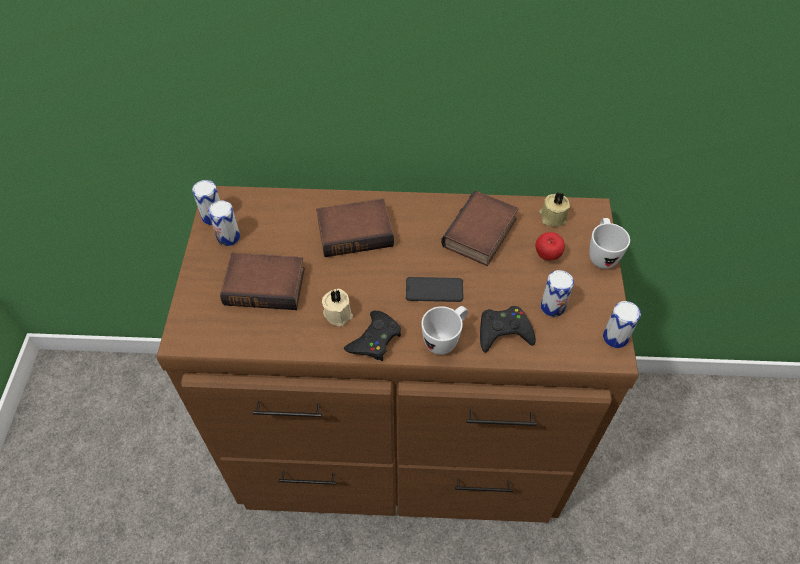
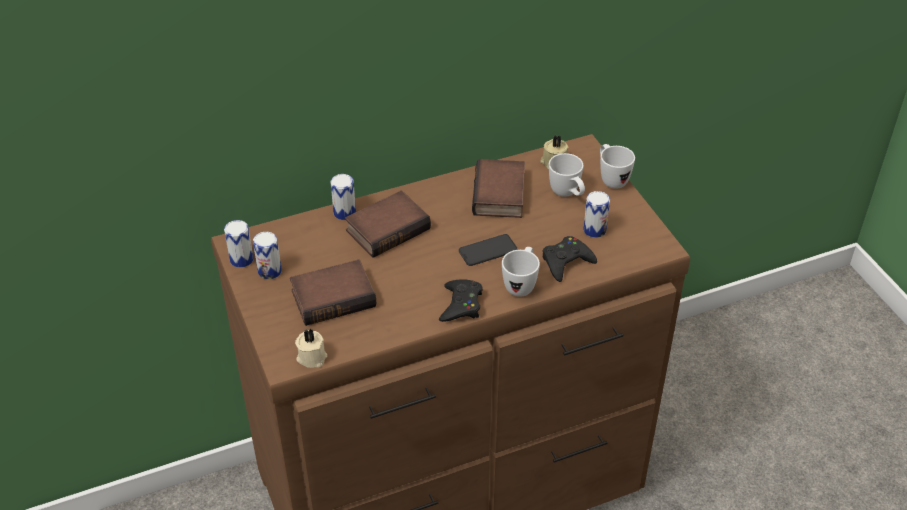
camera: 25 degrees left, 10 degrees down
beige candle [322,289,353,327] -> beige candle moved to [295,329,327,368]
apple [535,232,565,260] -> white mug [549,153,585,197]
can [603,301,641,348] -> can moved to [331,174,356,220]

